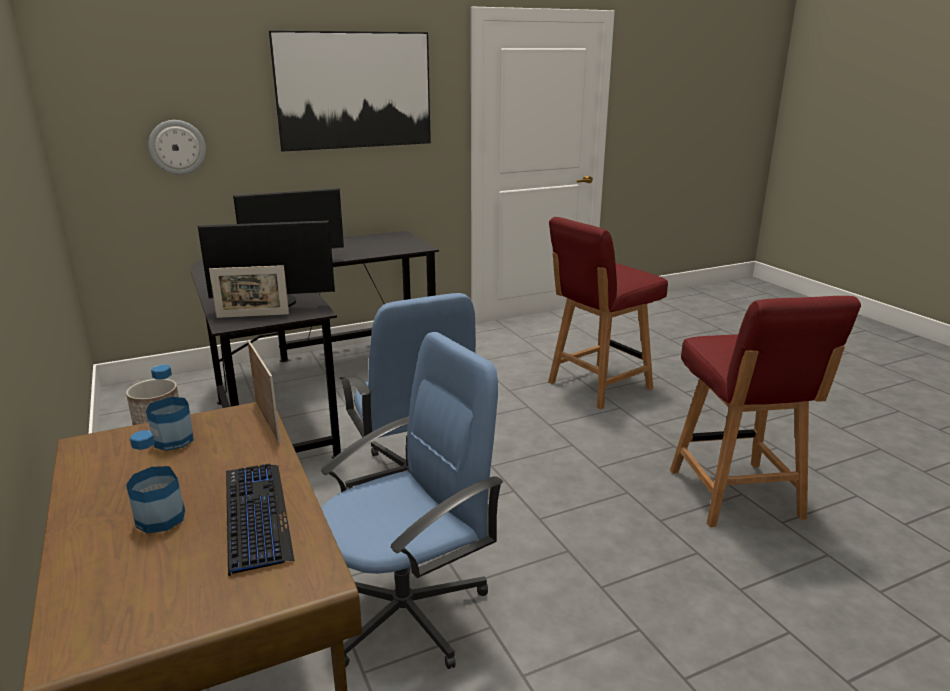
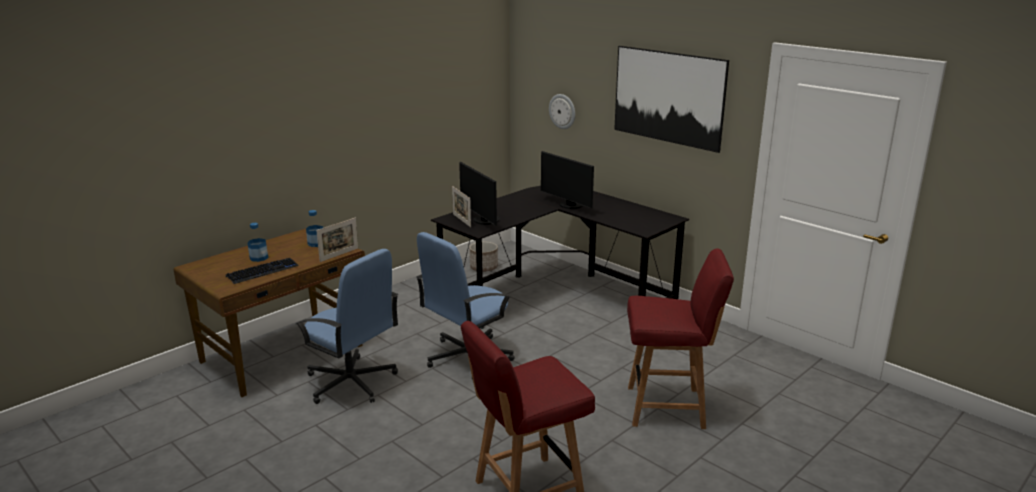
camera: 70 degrees right, 0 degrees up
red chair [548,217,668,410] -> red chair turned 150 degrees clockwise [627,248,734,429]

